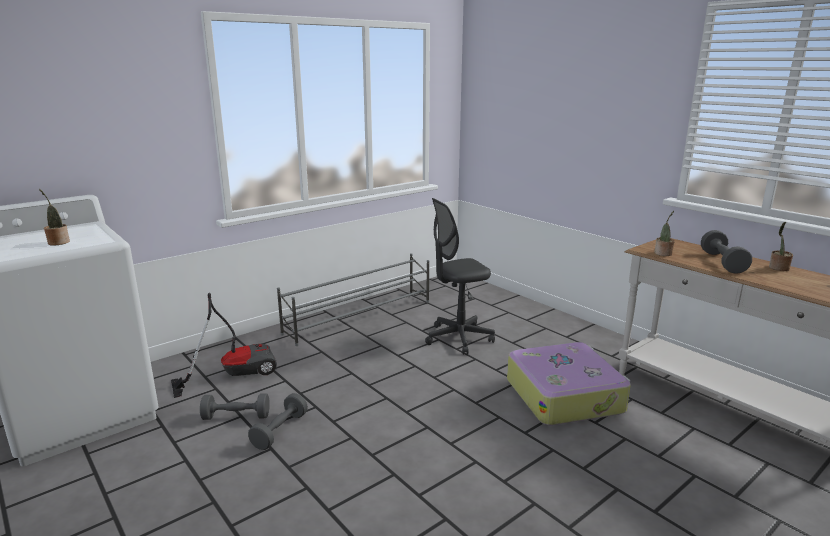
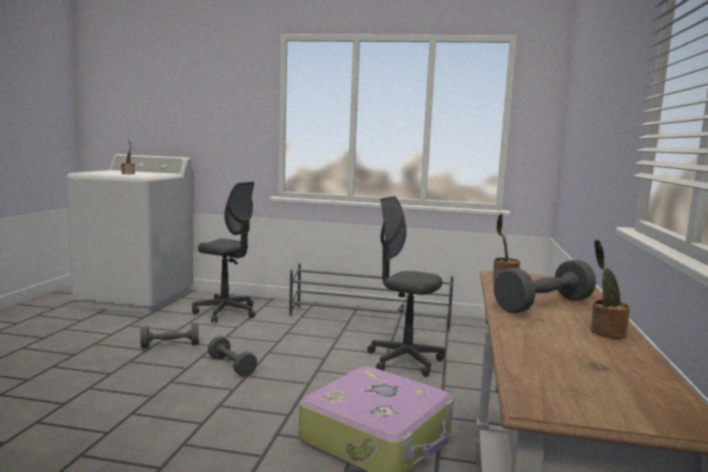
camera: 50 degrees right, 10 degrees down
vacuum cleaner [171,293,277,398] -> grey office chair [192,182,255,323]
grey dumbbell [200,393,270,420] -> grey dumbbell moved to [208,336,257,376]

